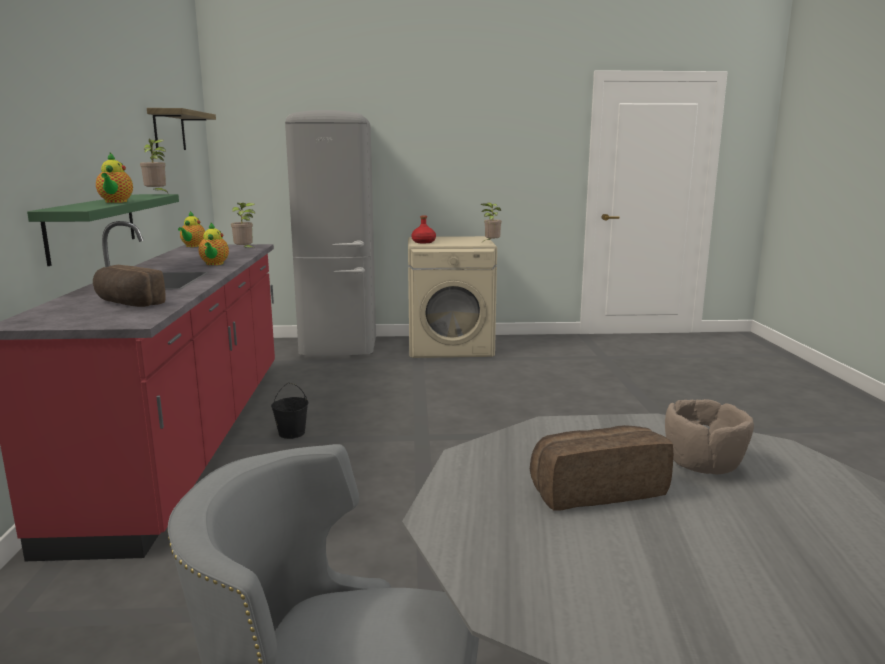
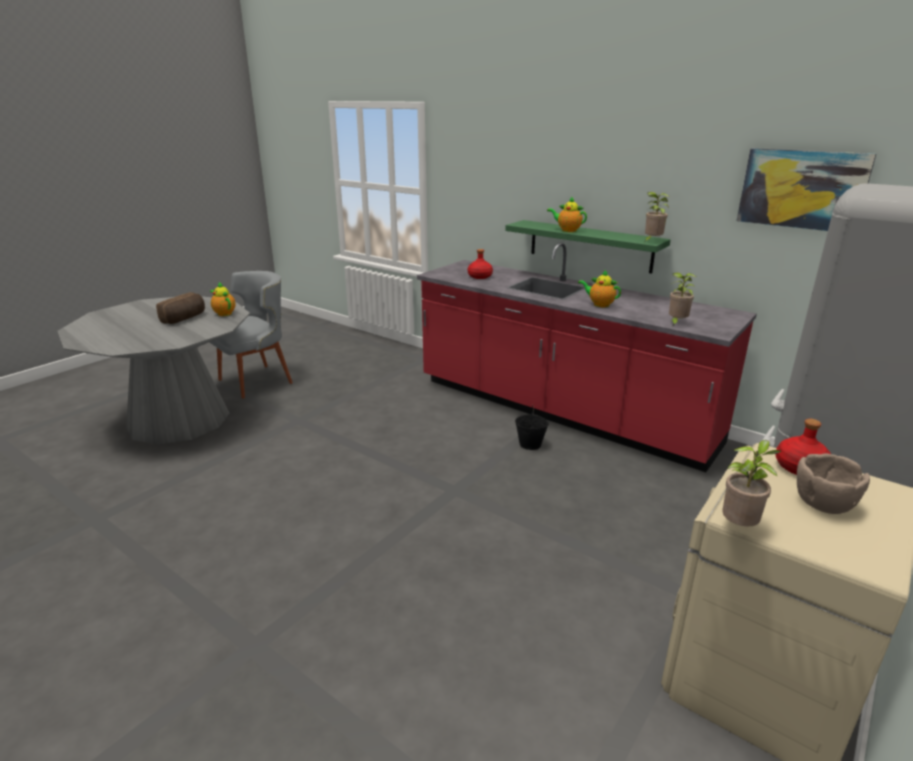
camera: 130 degrees right, 10 degrees up
bread [93,265,166,307] -> red bottle [468,249,493,279]
shelf [147,108,216,150] -> picture [737,148,876,231]
teapot [178,211,205,247] -> teapot moved to [210,282,235,316]
brown bowl [665,399,754,474] -> brown bowl moved to [797,454,870,514]

